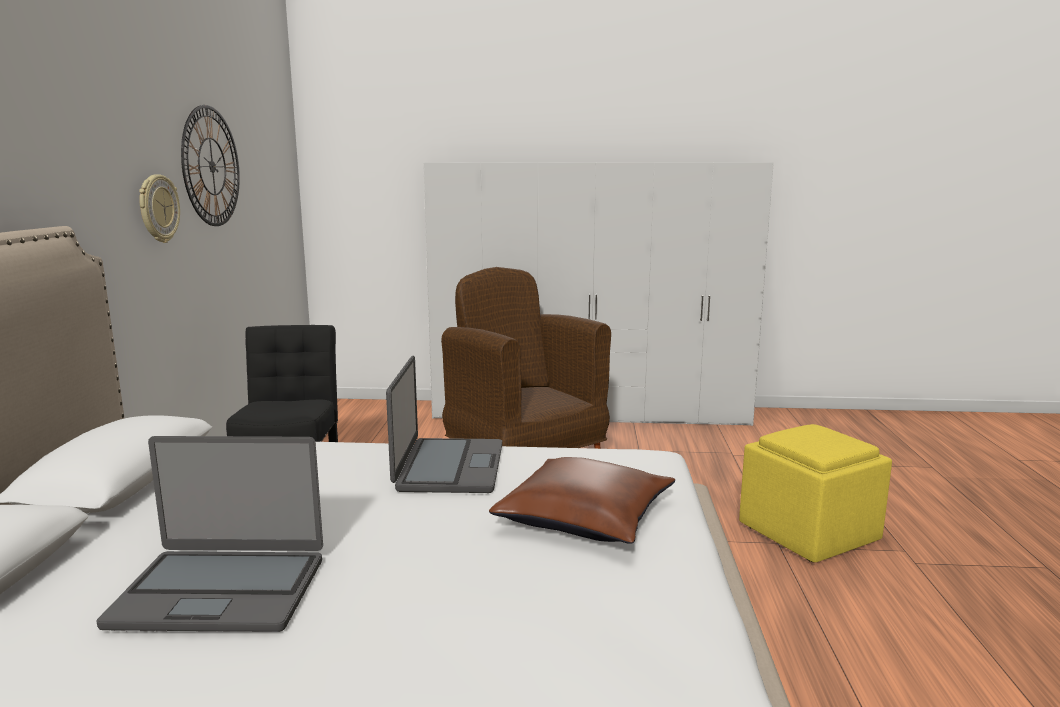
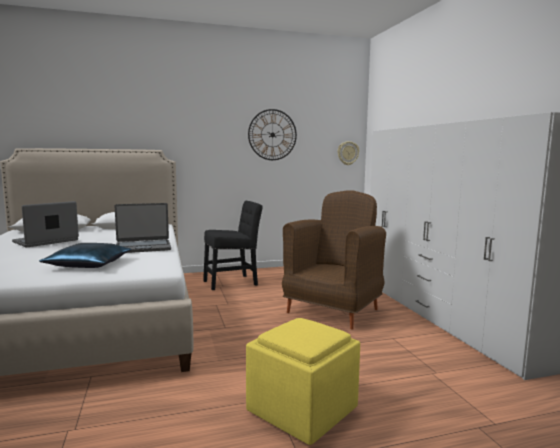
camera: 70 degrees right, 5 degrees down
laptop [96,436,323,632] -> laptop turned 60 degrees clockwise [12,201,79,248]
wall clock [139,174,180,243] -> wall clock moved to [338,141,359,165]
brown pillow [489,457,675,544] -> blue pillow [39,243,132,268]

